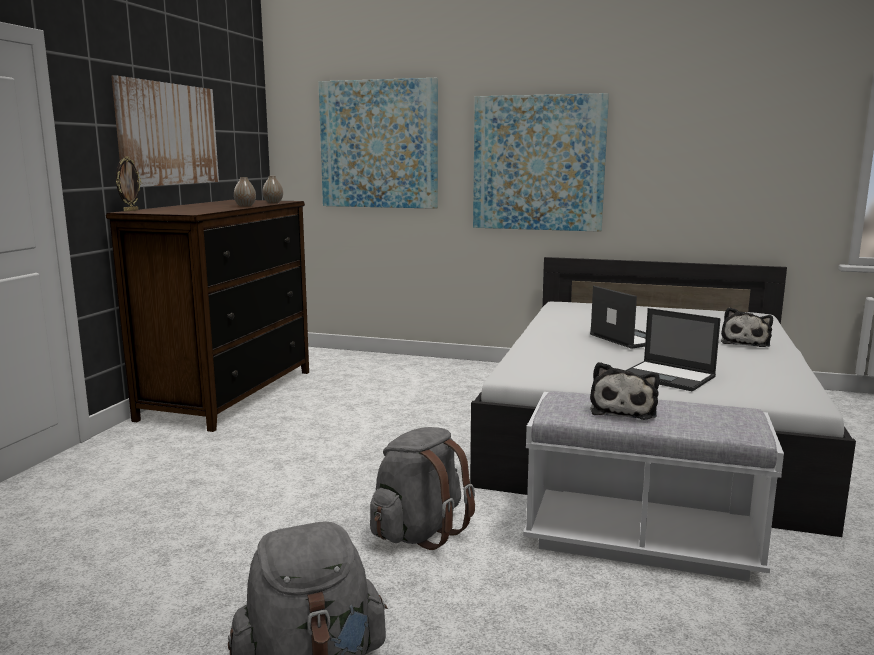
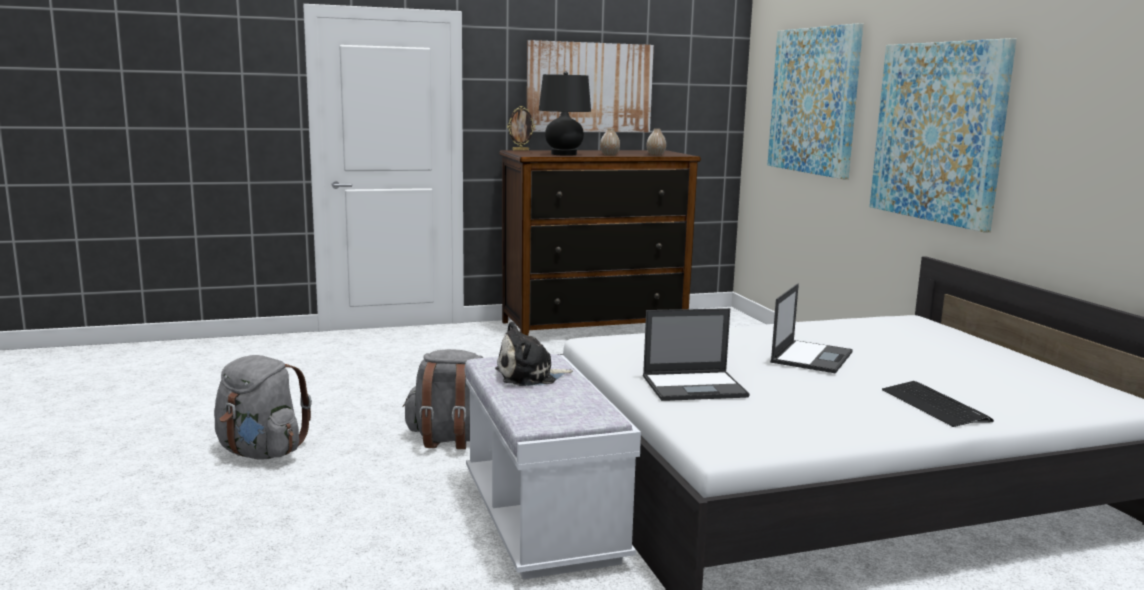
camera: 55 degrees right, 0 degrees up
laptop [625,308,721,392] -> laptop turned 105 degrees counterclockwise [643,308,749,401]
plush toy [721,307,773,347] -> keyboard [882,381,994,427]
none -> black table lamp [539,72,591,156]

